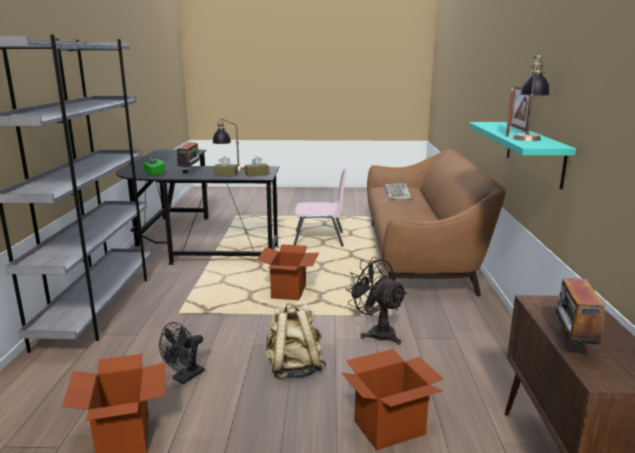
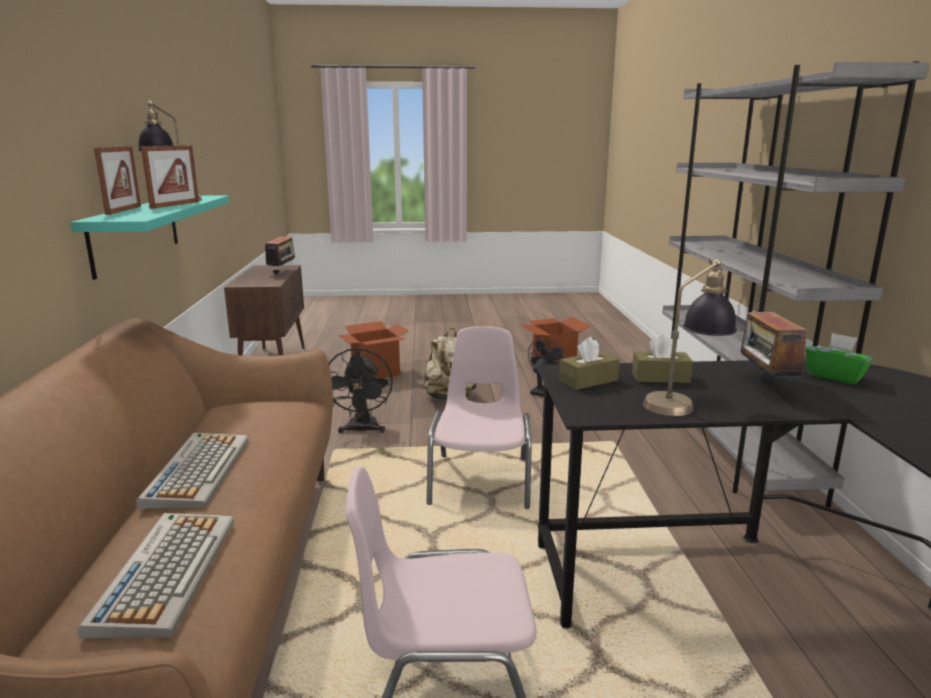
camera: 175 degrees right, 0 degrees up
cardboard box [257,244,319,300] -> pink chair [427,326,532,509]
black fan [345,257,407,345] -> black fan turned 45 degrees clockwise [329,348,393,434]
none -> keyboard [136,433,249,509]

